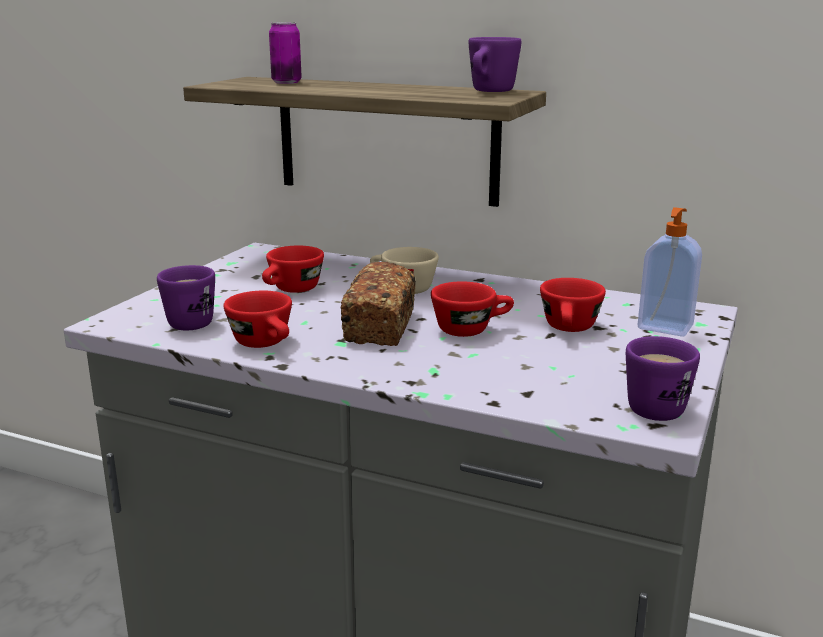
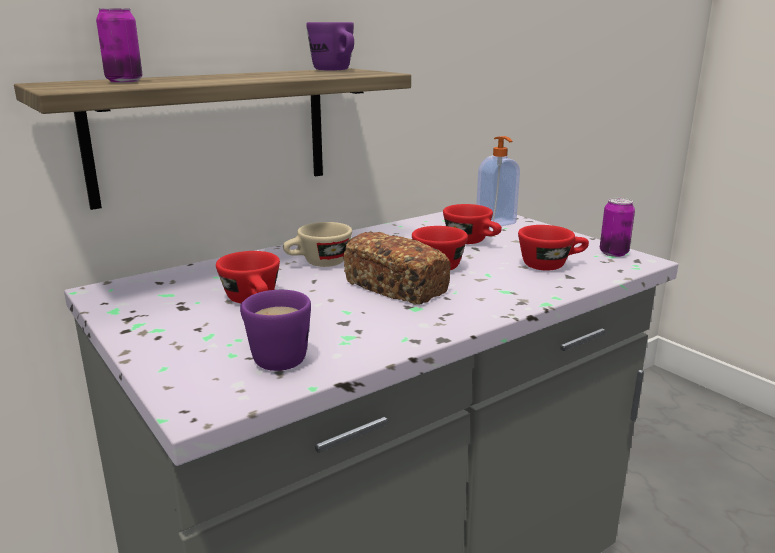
camera: 60 degrees left, 0 degrees up
red cup [223,291,292,348] -> red cup moved to [518,225,589,271]
purple mug [626,336,700,421] -> can [600,198,635,257]

